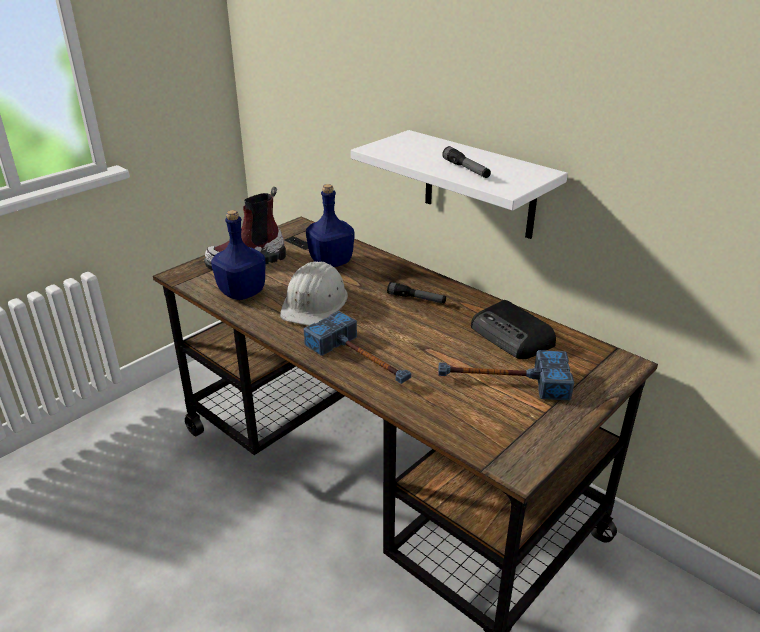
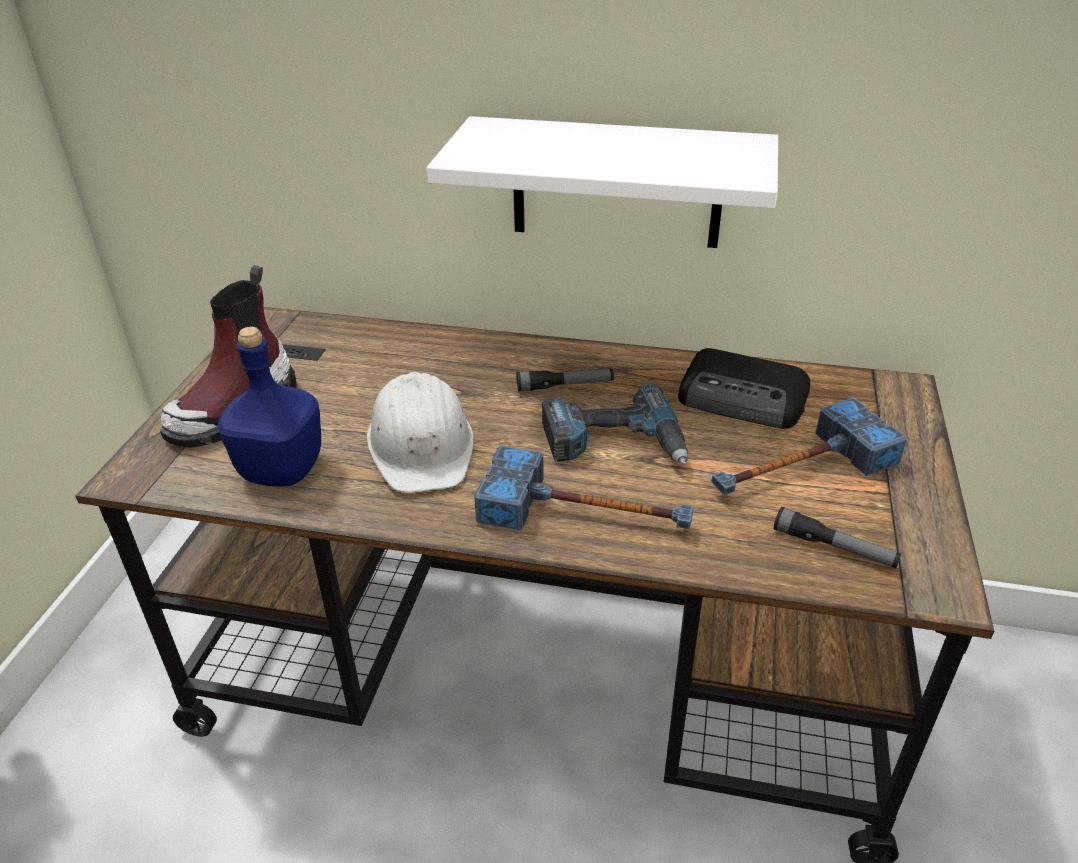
camera: 30 degrees left, 5 degrees up
blue bottle [306,184,354,267] -> none
flashlight [442,146,491,178] -> flashlight moved to [774,507,901,568]
none -> power drill [542,383,688,465]

